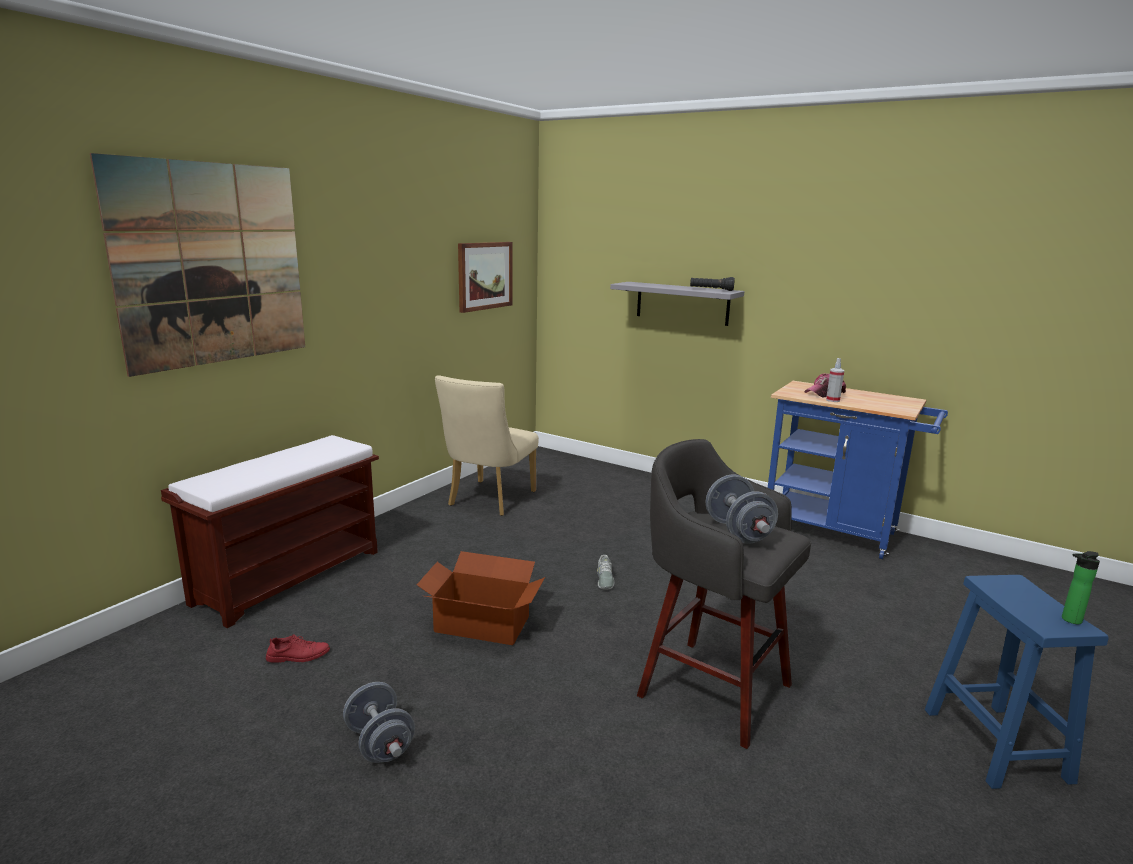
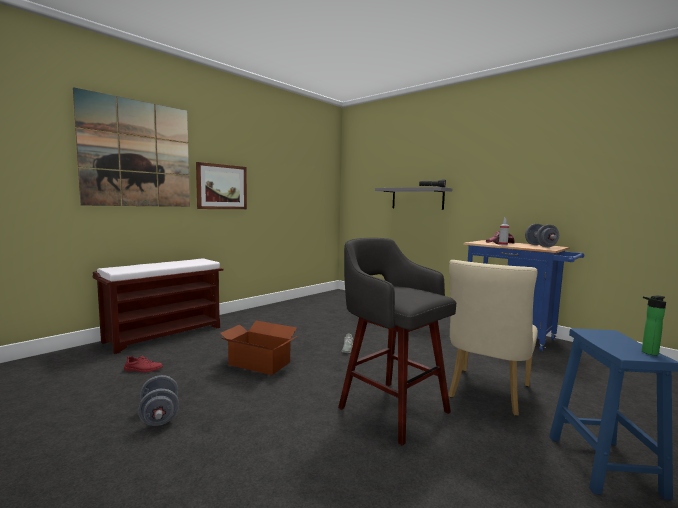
camera: 10 degrees right, 10 degrees down
beige chair [435,375,539,516] -> beige chair moved to [448,260,538,416]
picture [458,242,513,313] -> picture moved to [196,162,247,209]
grey dumbbell [706,475,778,544] -> grey dumbbell moved to [525,224,559,247]

